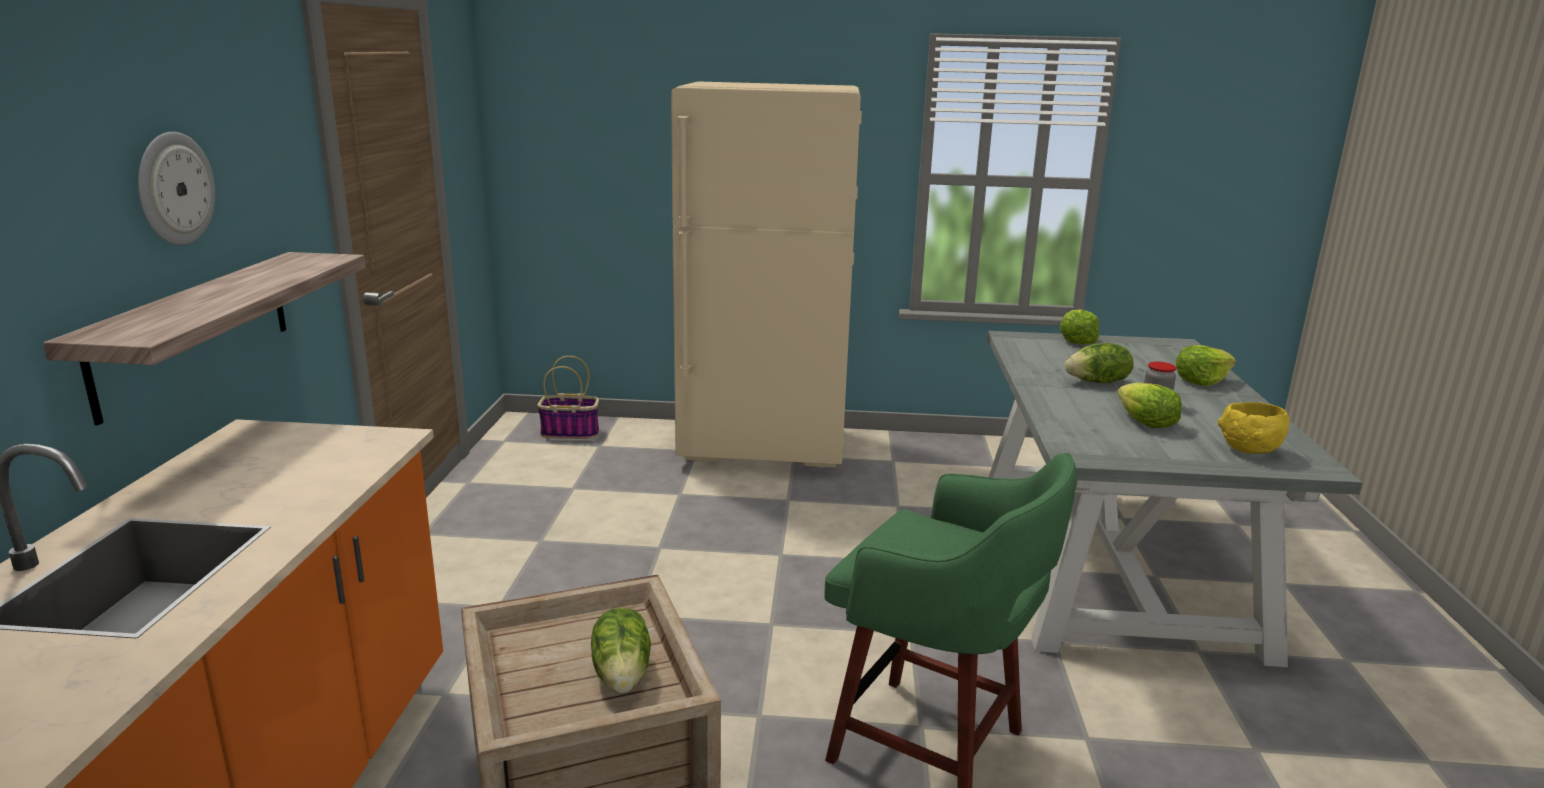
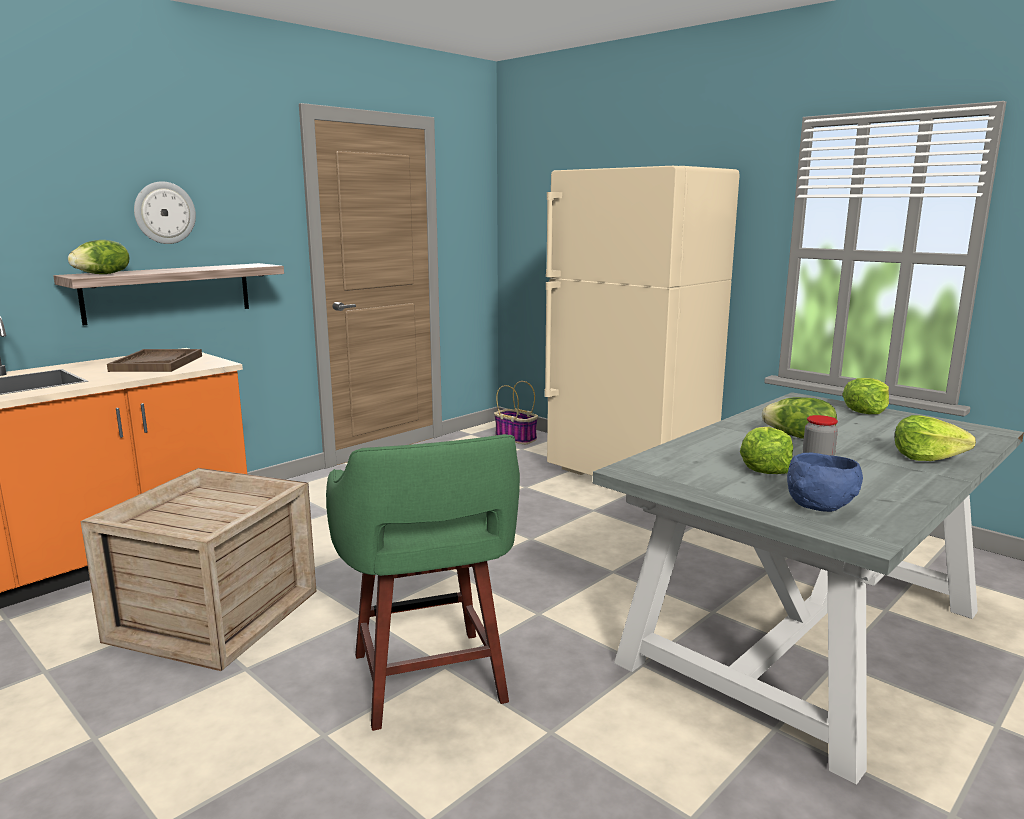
camera: 40 degrees right, 5 degrees down
lettuce [591,608,651,693] -> lettuce moved to [68,240,130,274]
yellow bowl [1218,402,1290,454] -> blue bowl [787,453,863,512]
none -> brown tray [107,349,202,372]

